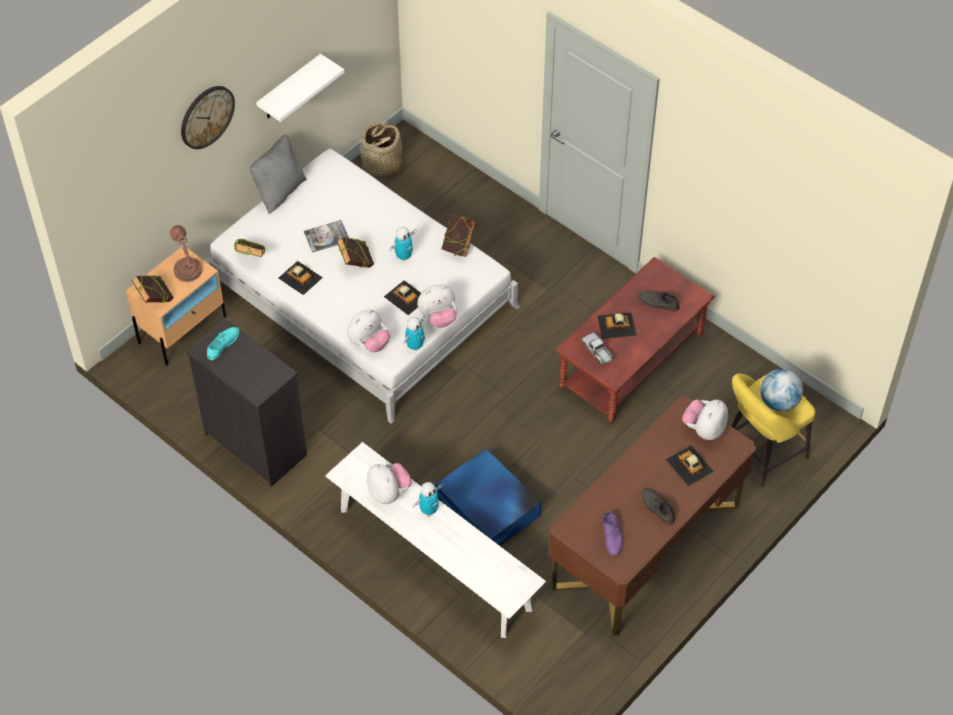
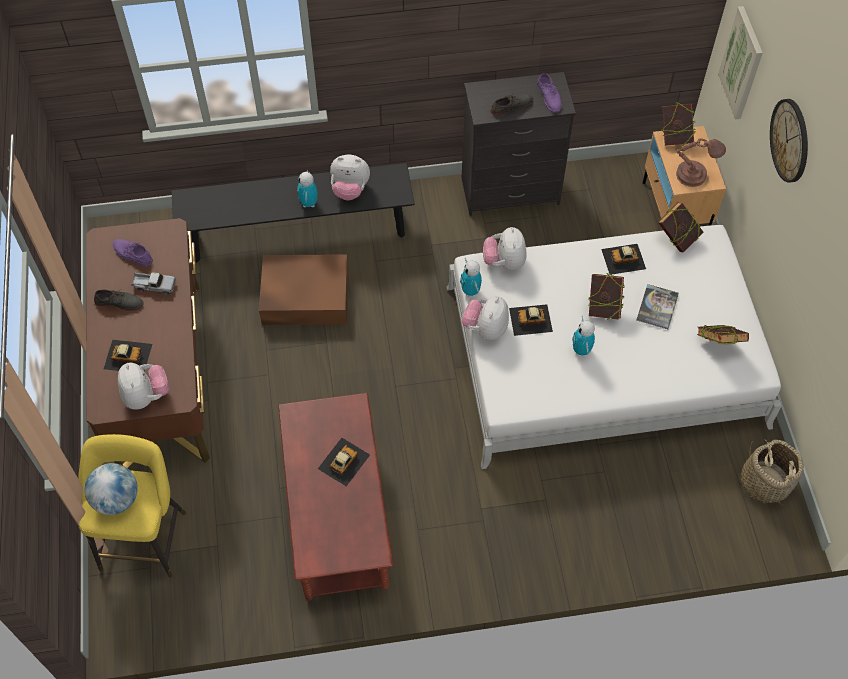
camera: 130 degrees right, 5 degrees up
turquoise shoe [207,327,240,360] -> purple shoe [537,73,561,113]
grey pillow [250,134,307,214] -> none
white shelf [256,54,344,122] -> none
white bench [325,442,546,638] -> black bench [171,163,414,263]
blue storage box [435,448,541,546] -> brown storage box [259,254,348,325]
book [441,215,476,257] -> book moved to [697,325,749,345]
toy truck [582,332,613,364] -> toy truck moved to [131,272,176,295]
grey shoe [639,291,679,312] -> grey shoe moved to [490,92,534,116]
none -> picture [718,6,763,120]

